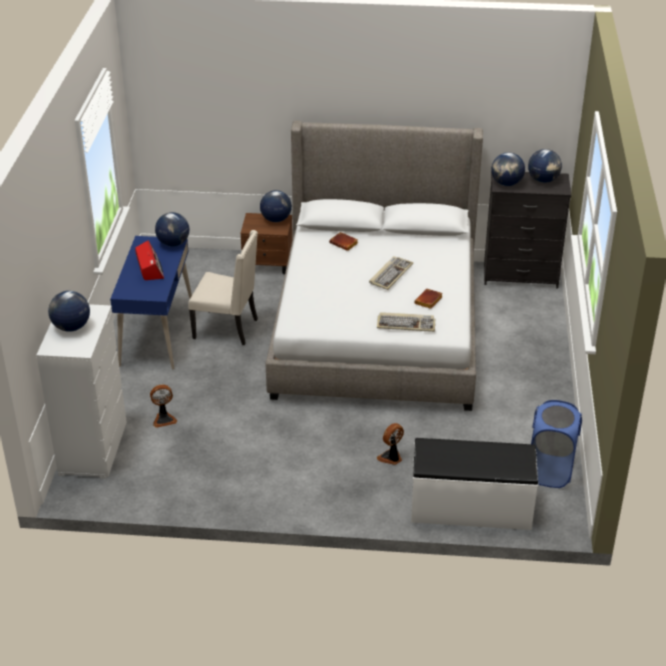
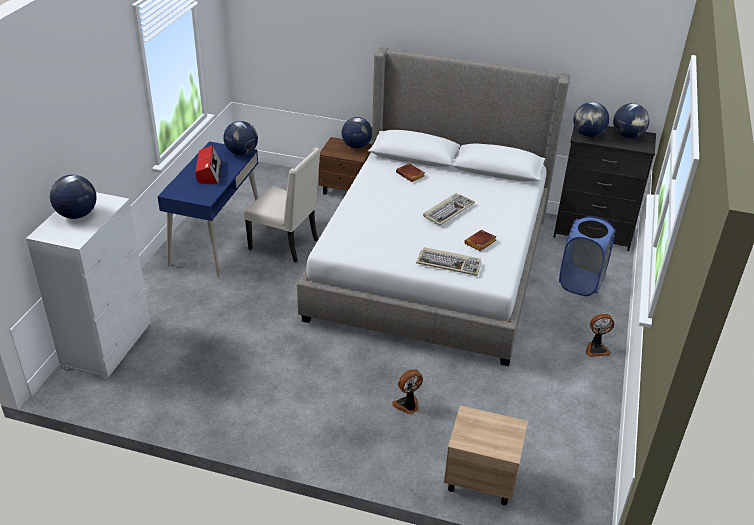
camera: 10 degrees right, 0 degrees up
fan [150,385,177,428] -> fan moved to [586,313,614,357]
white bench [411,438,538,530] -> beige nightstand [444,405,528,506]
blue laundry basket [531,400,582,488] -> blue laundry basket moved to [559,216,616,296]

